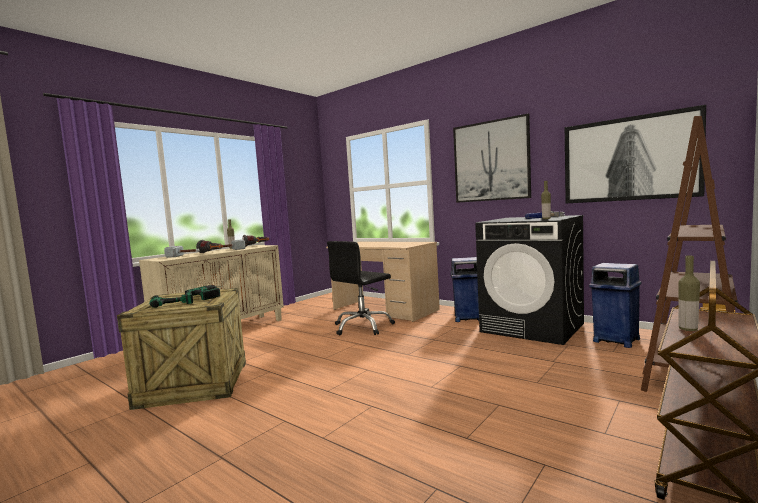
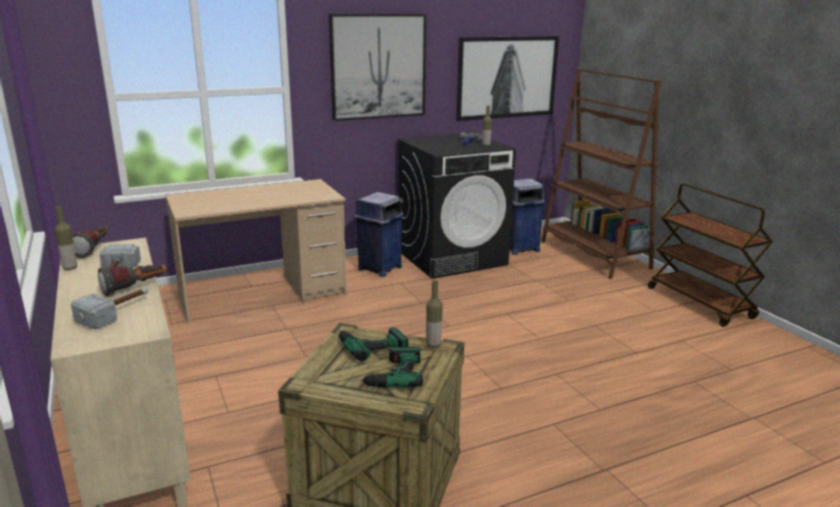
camera: 65 degrees left, 15 degrees up
black office chair [327,241,395,335] -> none
bottle [678,256,700,331] -> bottle moved to [427,281,443,347]

